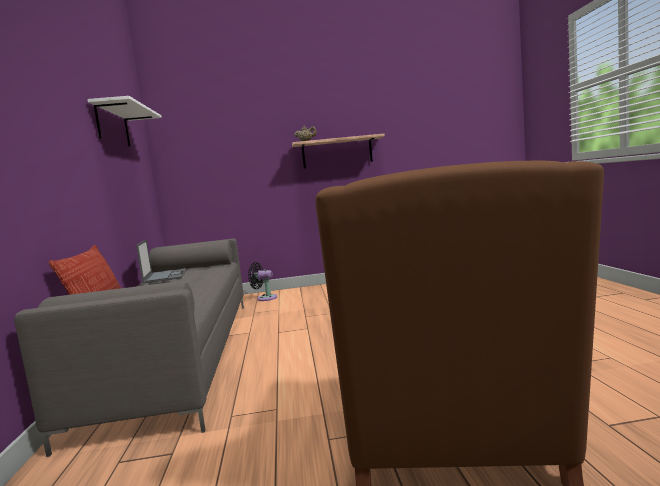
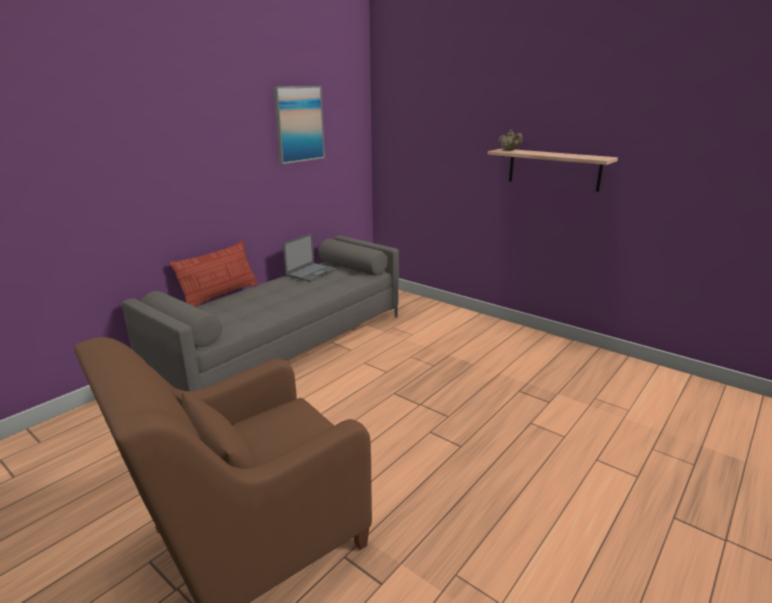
camera: 45 degrees right, 15 degrees up
white shelf [87,96,162,147] -> picture [273,86,325,164]
black fan [248,262,277,301] -> none

